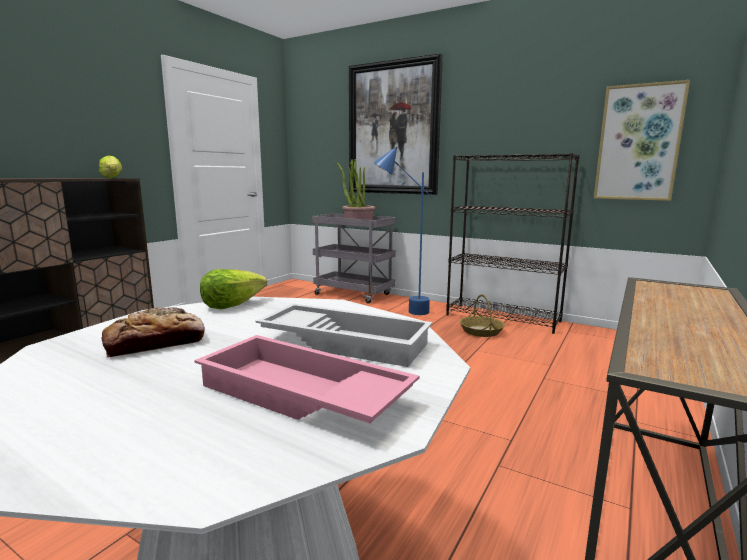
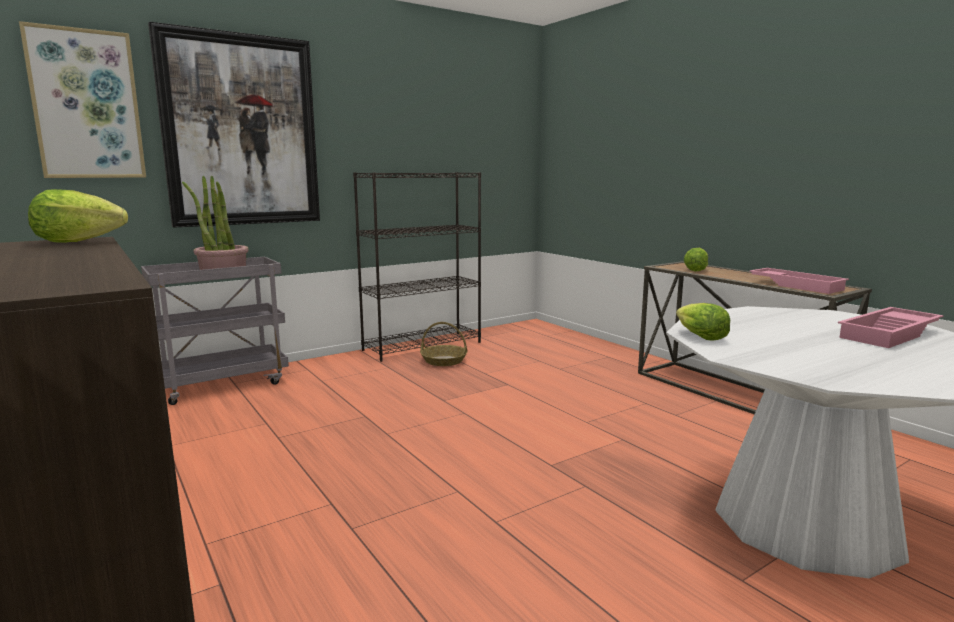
camera: 65 degrees left, 0 degrees up
bread [101,307,205,357] -> none
white tray [256,303,432,367] -> none
blue floor lamp [373,146,433,315] -> none
picture [594,80,690,201] -> picture moved to [19,21,146,178]
none -> lettuce [683,248,708,271]
none -> pink tray [749,268,849,294]

